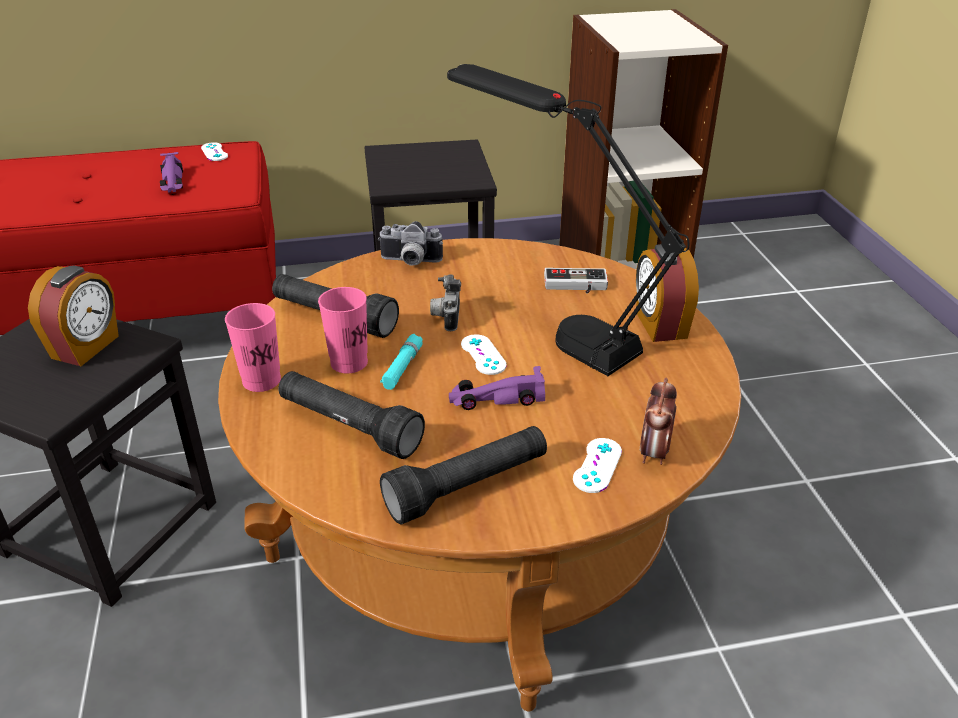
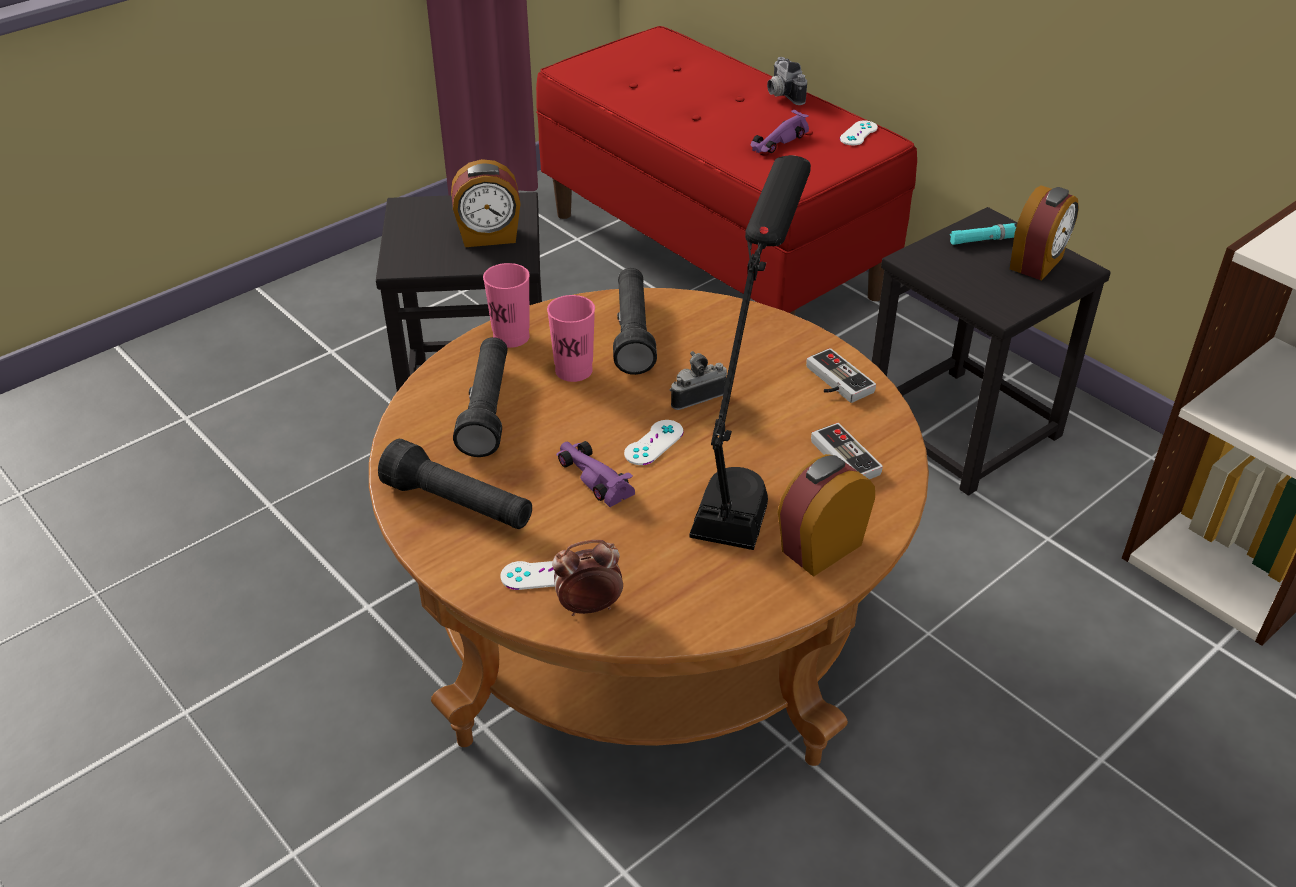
camera: 60 degrees right, 5 degrees up
camera [378,221,443,266] -> camera moved to [767,57,807,105]
turquoise flashlight [380,334,423,390] -> turquoise flashlight moved to [950,223,1016,245]
none -> game controller [806,348,876,403]
none -> alarm clock [1010,185,1079,281]

